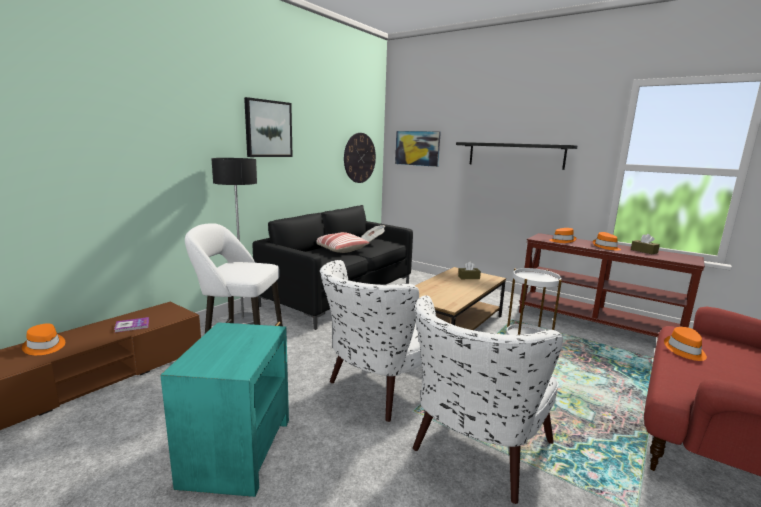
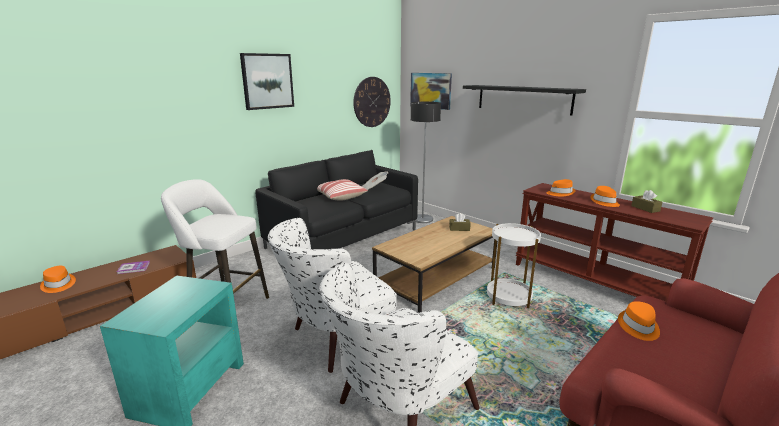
camera: 10 degrees right, 5 degrees up
floor lamp [211,158,257,324] -> floor lamp moved to [411,102,441,223]

